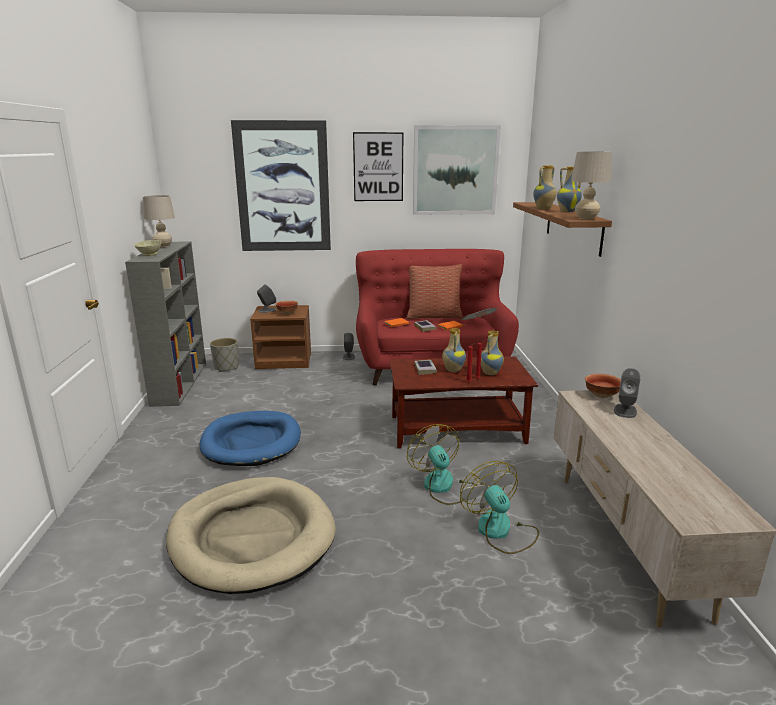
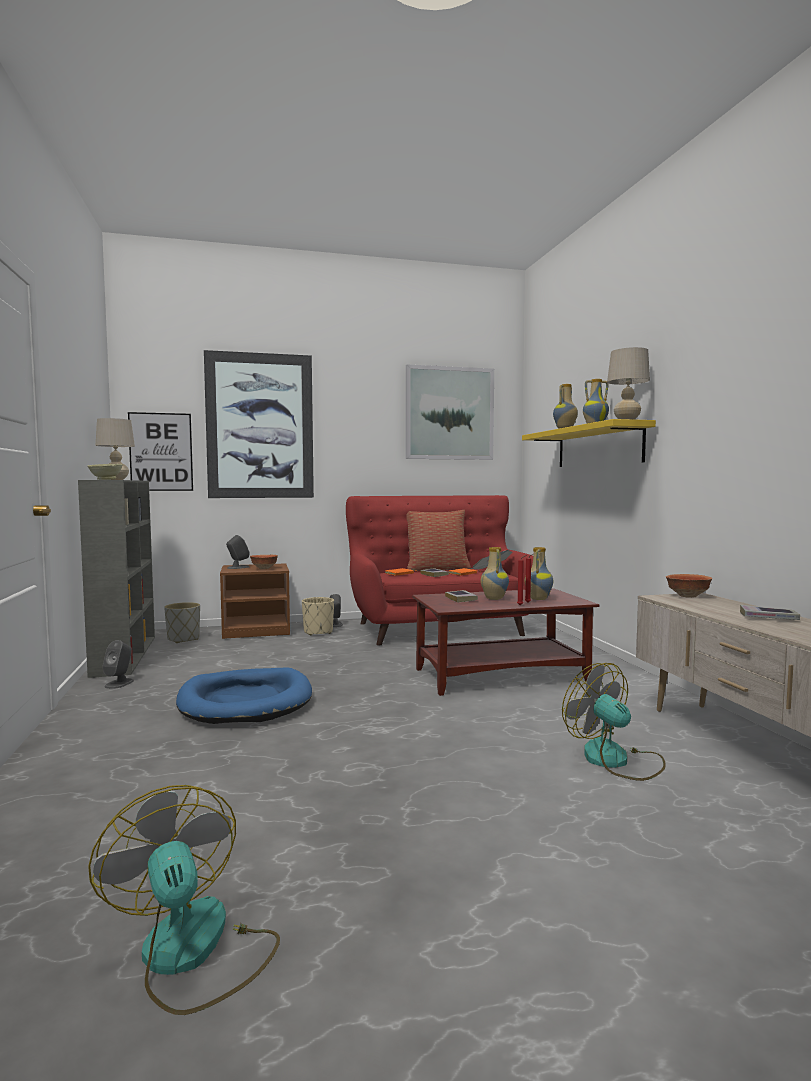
camera: 10 degrees left, 15 degrees down
beige dog bed [166,477,336,594] -> none
picture [353,132,403,201] -> picture moved to [128,412,193,491]
fan [407,424,477,505] -> fan moved to [88,785,280,1015]
brown shelf [513,202,612,257] -> yellow shelf [522,419,656,467]
grey speaker [614,368,640,418] -> grey speaker moved to [102,640,134,689]
none -> beige planter [302,597,334,635]
none -> book [740,605,800,620]

